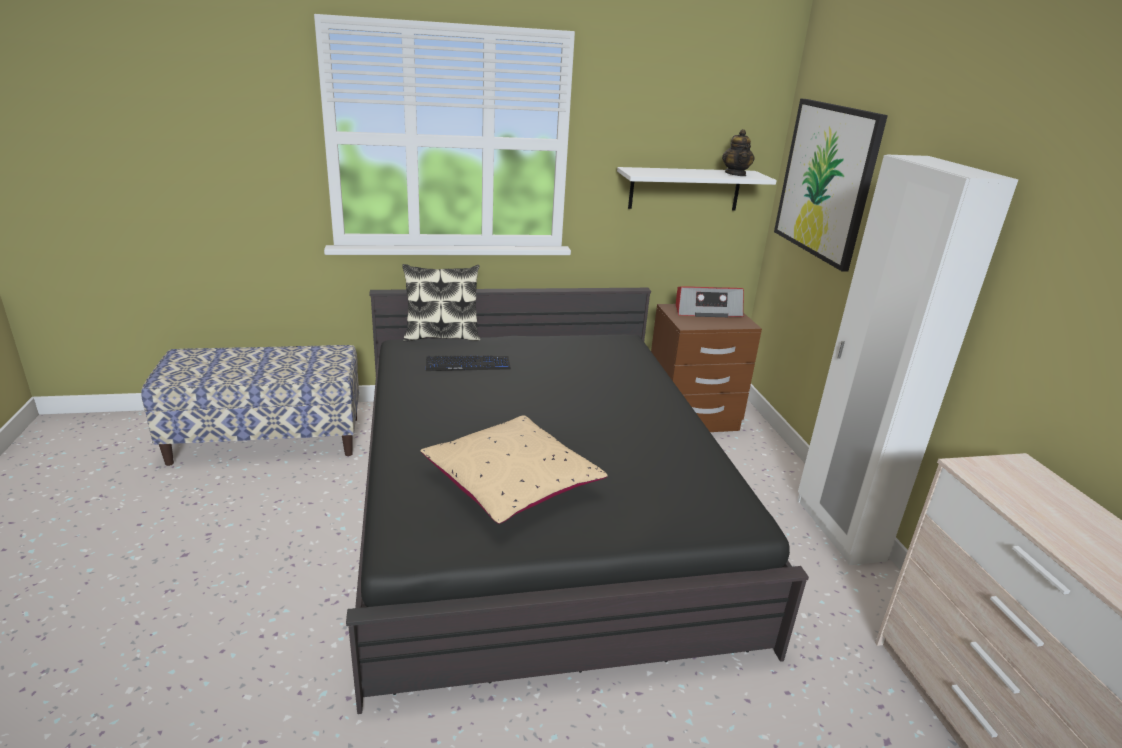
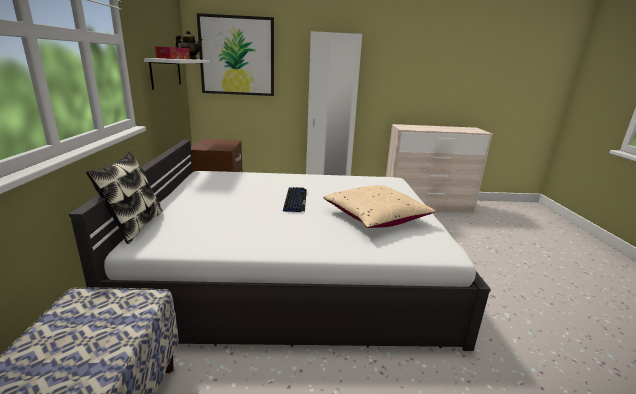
camera: 80 degrees left, 5 degrees down
black bed [346,288,809,714] -> white bed [69,140,491,351]
keyboard [426,356,511,371] -> keyboard moved to [283,187,307,212]
radio [676,286,744,317] -> none
none -> tissue box [155,46,190,59]

